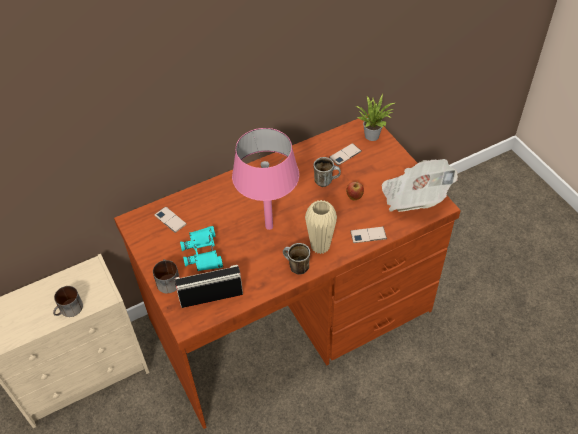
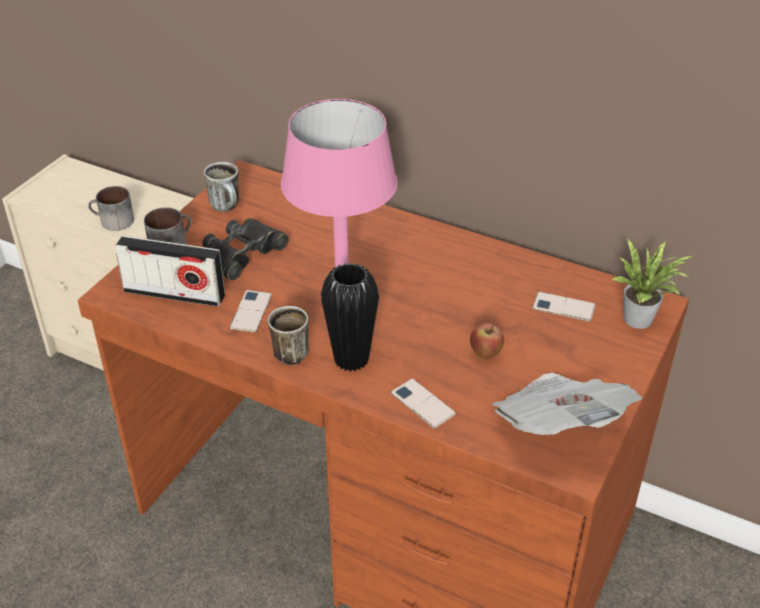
camera: 55 degrees right, 10 degrees down
phone [154,206,187,233] -> phone moved to [229,290,272,333]
radio [175,265,243,308] -> radio turned 150 degrees clockwise [115,236,225,307]
turquoise binoculars [180,226,223,271] -> black binoculars [202,218,289,281]
beige vase [305,200,337,254] -> black vase [321,263,379,371]
mug [313,157,341,187] -> mug moved to [204,162,239,212]

